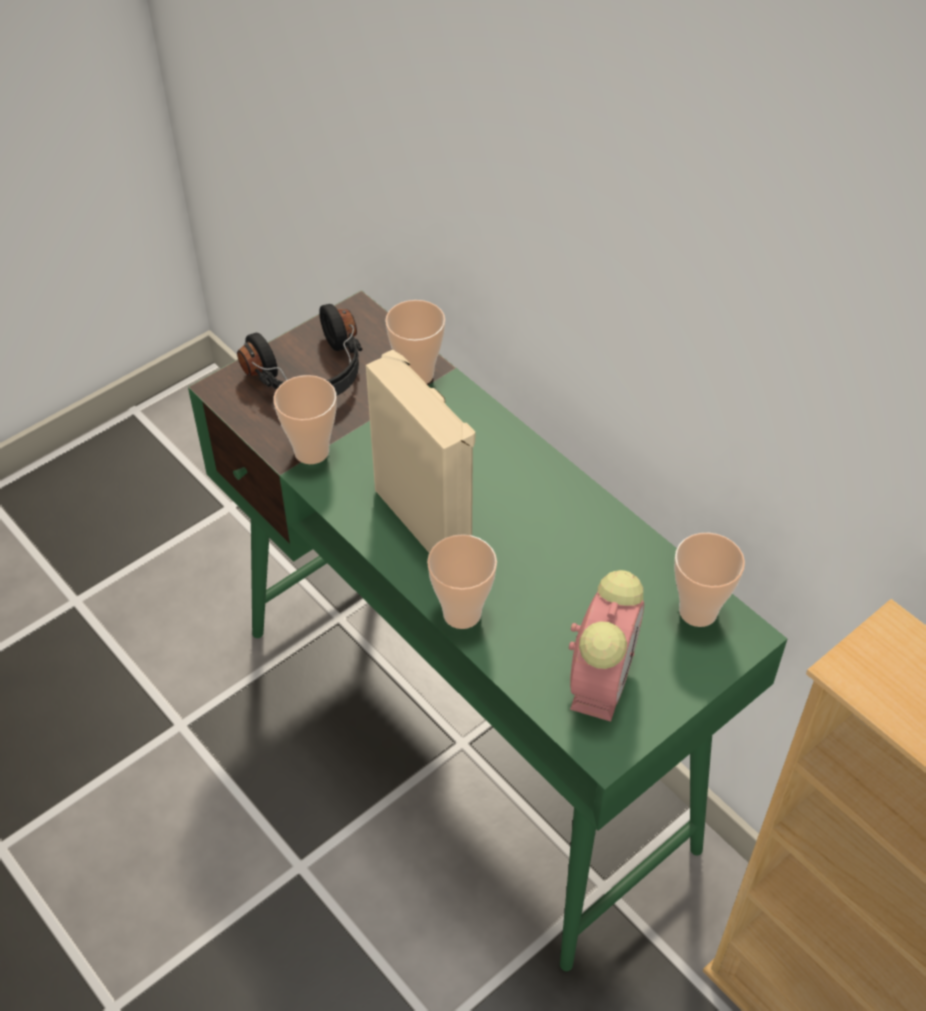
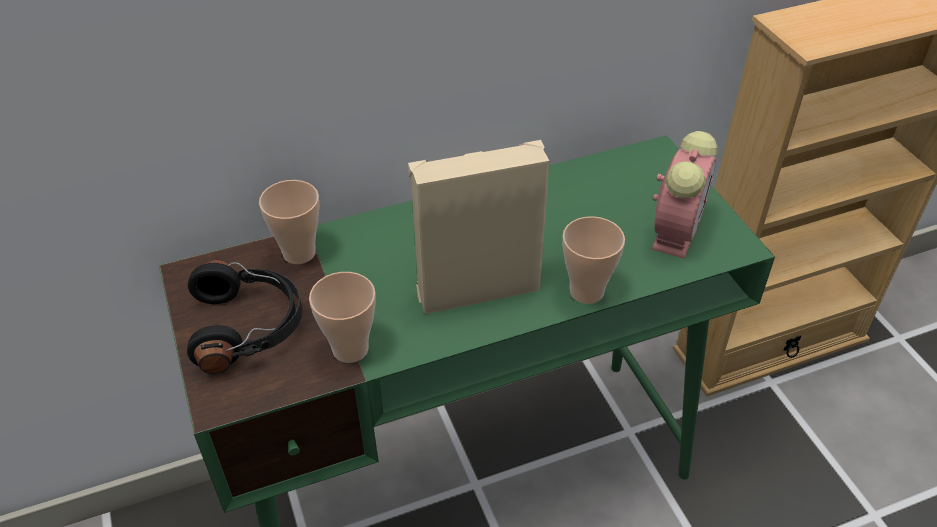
camera: 70 degrees left, 5 degrees down
alarm clock [569,570,644,722] -> alarm clock turned 75 degrees clockwise [651,131,718,259]
cup [674,533,745,627] -> none

